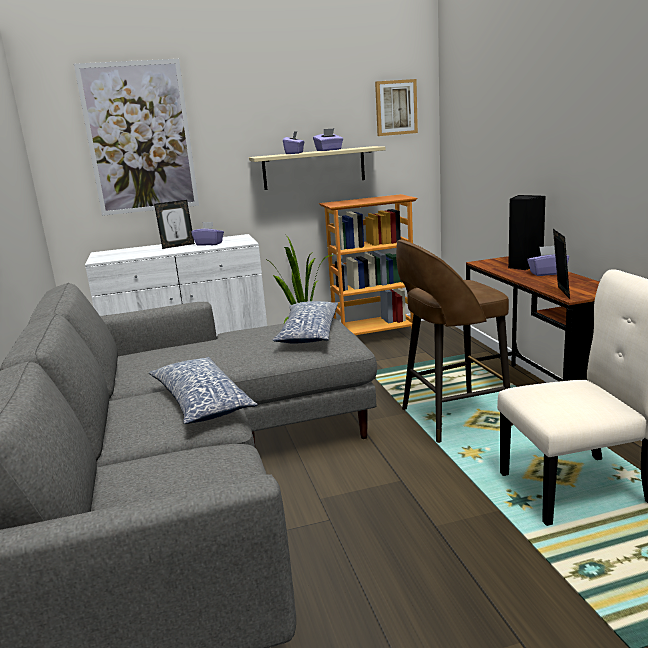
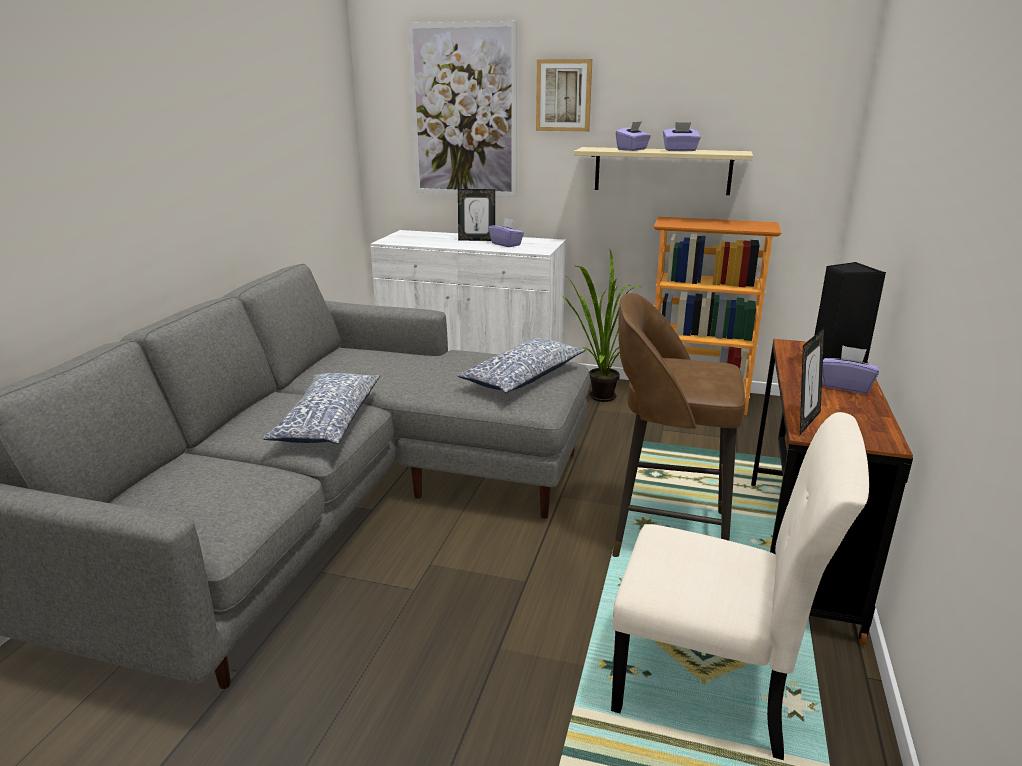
camera: 30 degrees right, 5 degrees up
picture [375,79,418,136] -> picture moved to [536,59,592,132]

